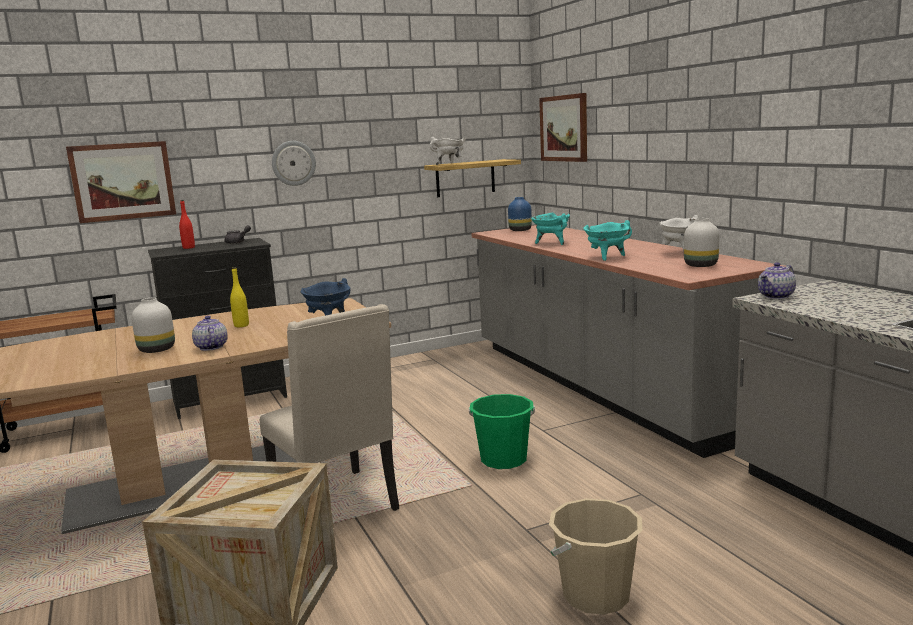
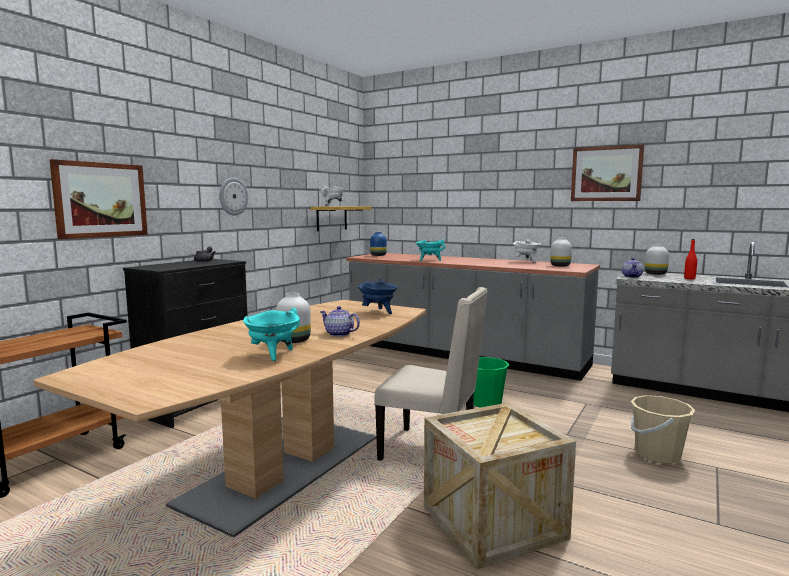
camera: 35 degrees left, 5 degrees down
red bottle [179,200,195,249] -> red bottle moved to [684,239,697,279]
yellow bottle [230,267,249,327] -> none
picture [539,93,587,162] -> picture moved to [571,144,644,201]
turquoise cooking pot [583,220,632,261] -> turquoise cooking pot moved to [243,308,300,361]
none -> white vase [645,244,669,275]

